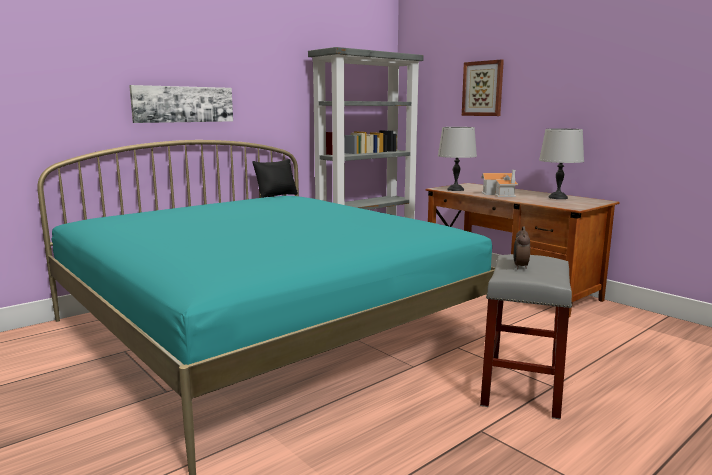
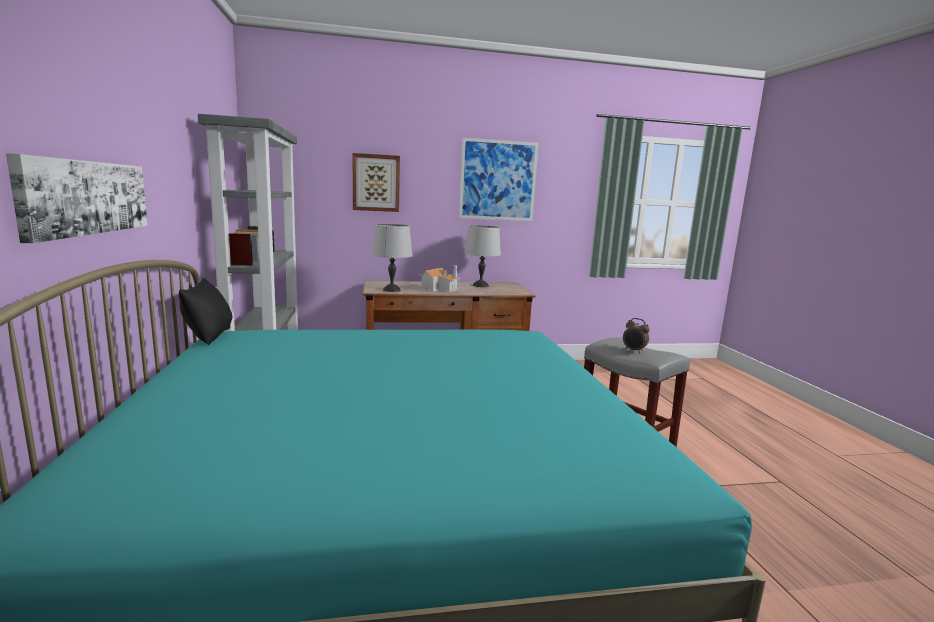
camera: 60 degrees left, 0 degrees up
none -> picture [459,138,539,221]

